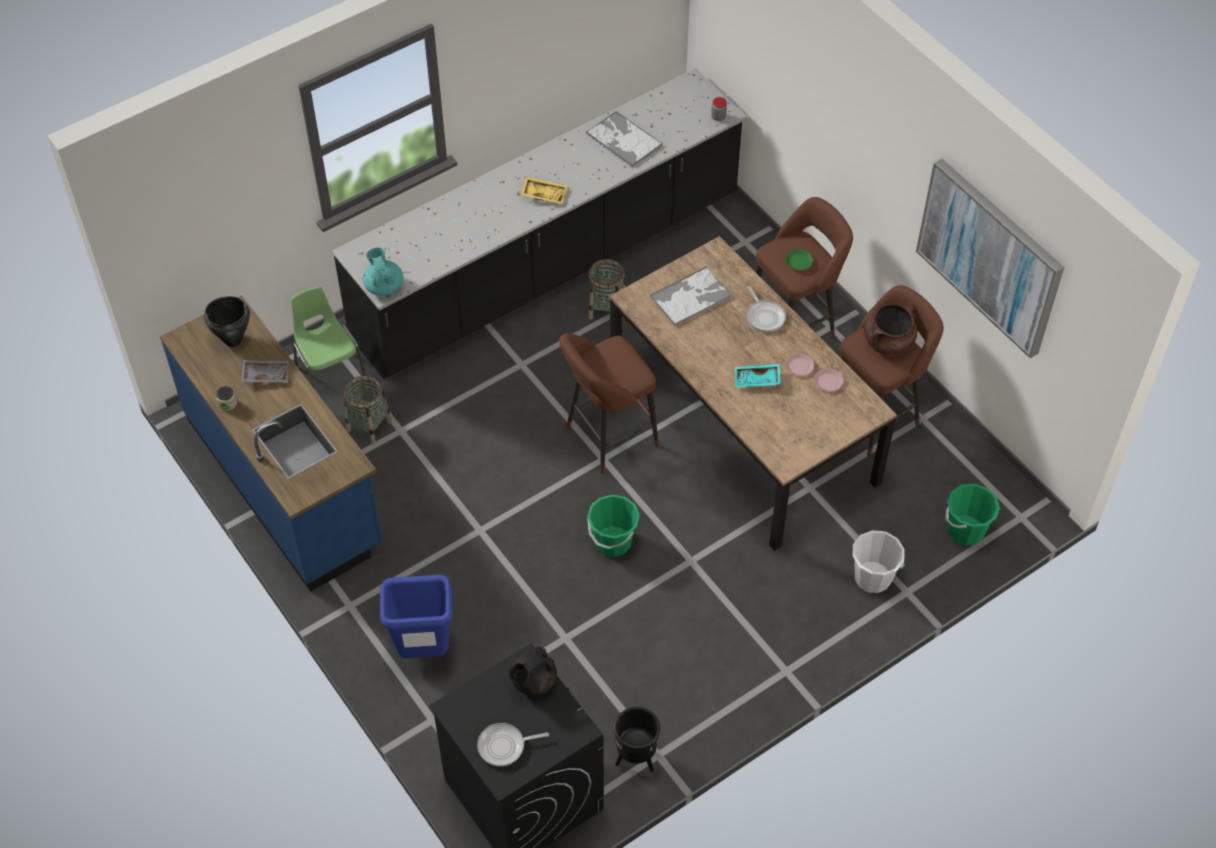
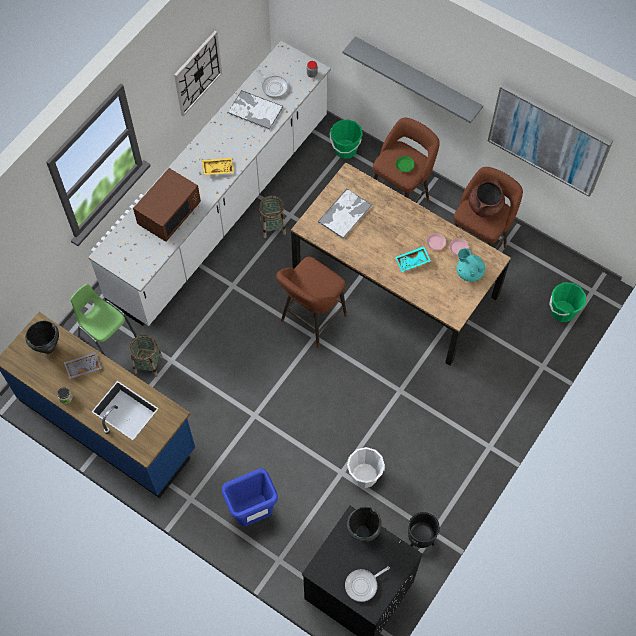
camera: 20 degrees left, 10 degrees up
black counter [332,68,747,379] -> white counter [88,41,331,326]
turquoise teapot [363,247,403,296] -> turquoise teapot moved to [457,248,485,282]
black teapot [509,647,557,696] -> black cooking pot [347,507,382,542]
green bucket [587,495,640,557] -> green bucket moved to [329,119,363,159]
frying pan [747,286,786,332] -> frying pan moved to [256,69,288,98]
white bucket [852,530,905,593] -> white bucket moved to [347,447,385,488]
none -> brown microwave [133,168,201,242]
none -> wall clock [174,31,222,116]
none -> grey shelf [342,36,483,123]

